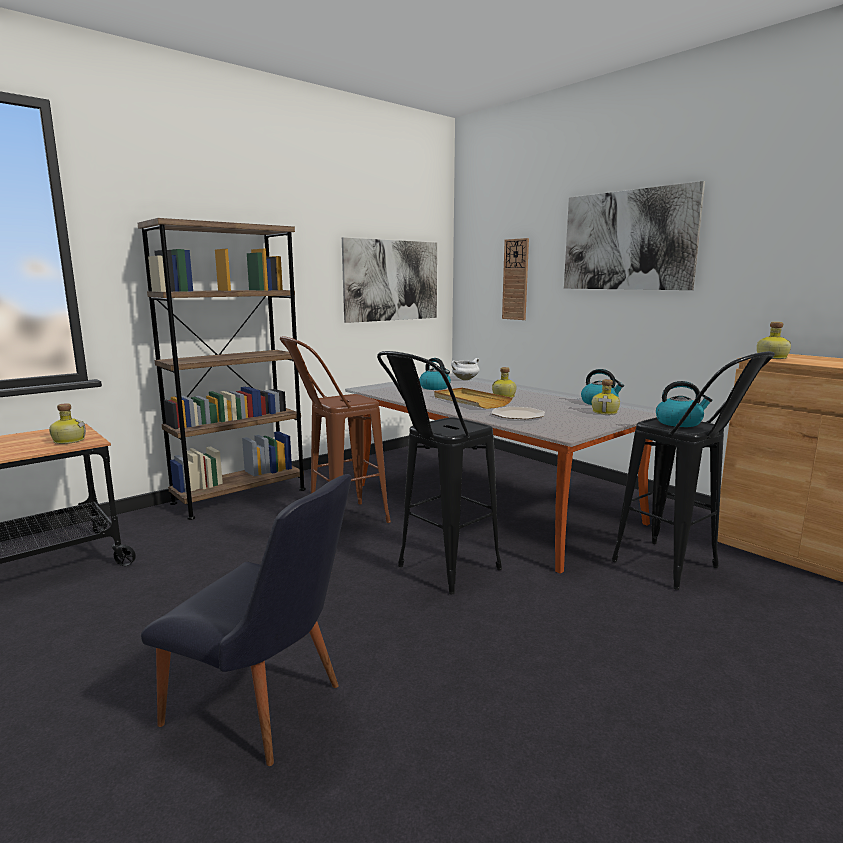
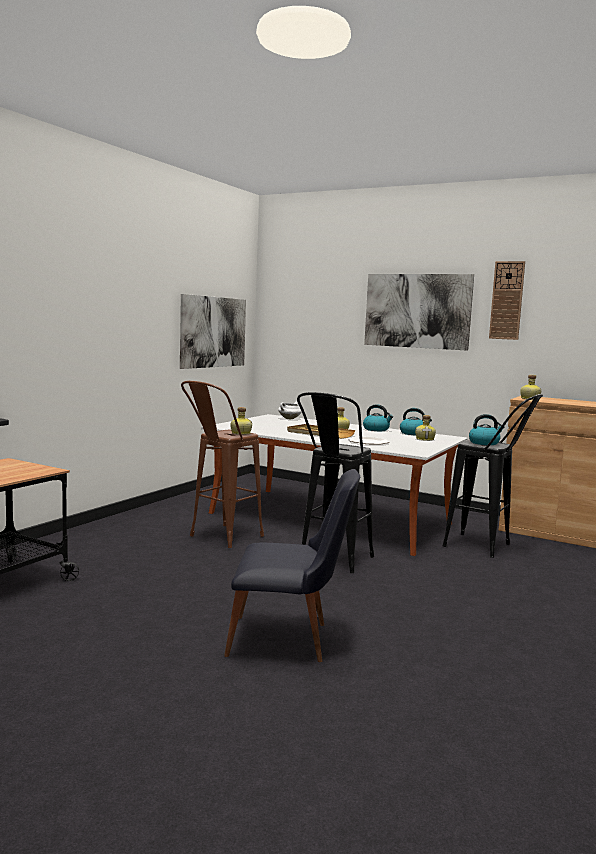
camera: 20 degrees left, 5 degrees down
bottle [49,403,86,444] -> bottle moved to [230,407,252,435]
brown bookcase [138,218,306,520] -> none
kettle [419,358,451,390] -> kettle moved to [363,404,393,431]
wall clock [502,238,529,320] -> wall clock moved to [489,261,525,340]

